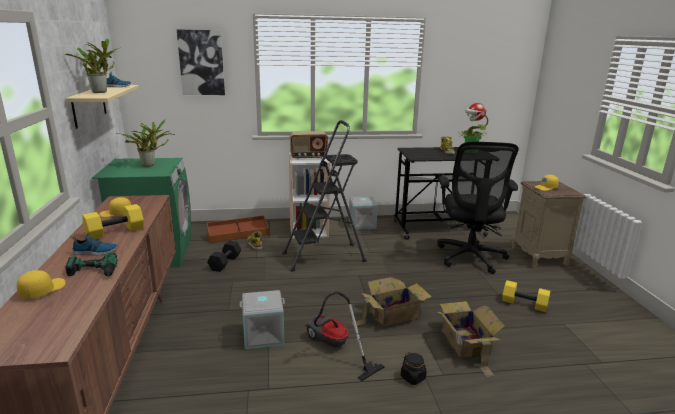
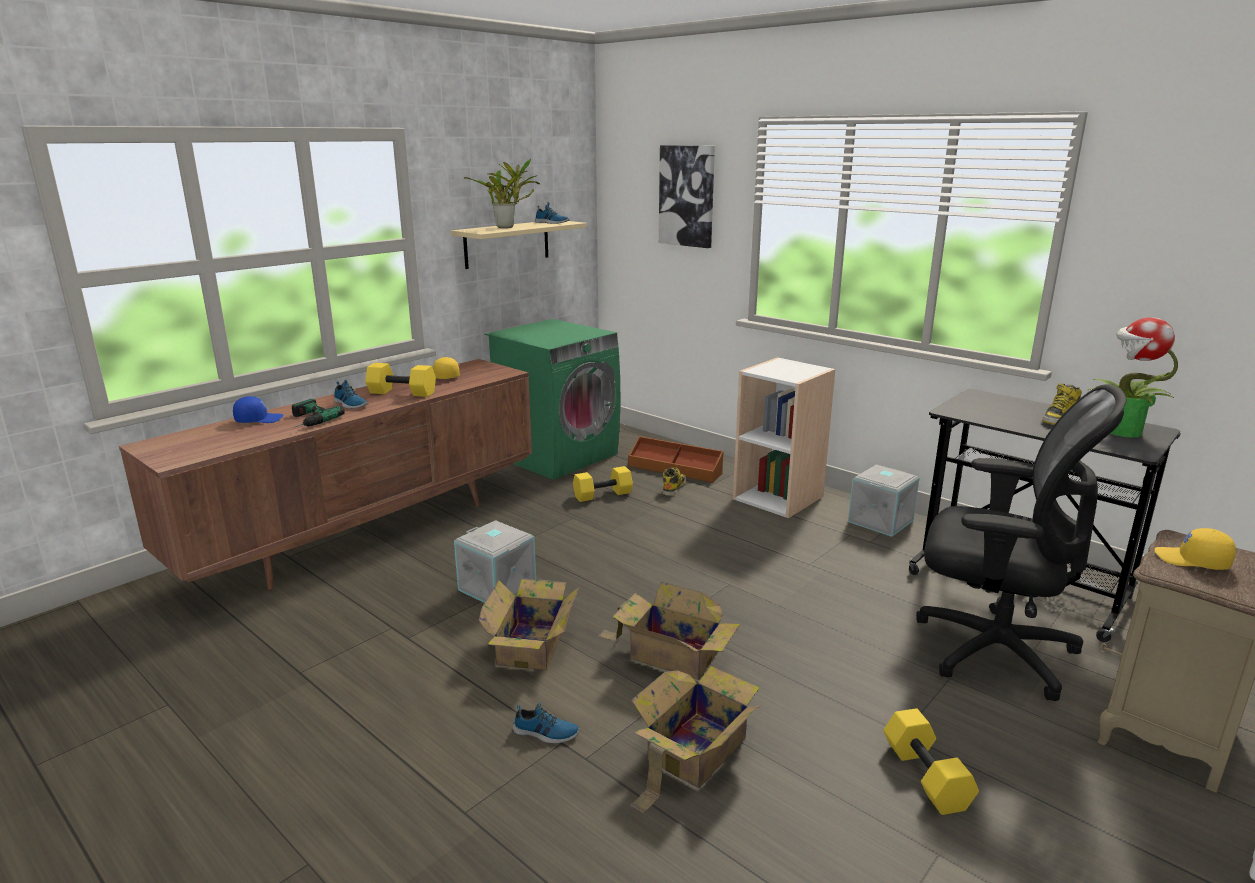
camera: 50 degrees right, 0 degrees up
yellow cap [17,270,65,299] -> blue cap [233,396,284,423]
potted plant [118,120,175,167] -> none
black dumbbell [207,241,241,272] -> yellow dumbbell [573,466,633,502]
step ladder [282,120,367,272] -> none
radio [290,131,328,160] -> none
vacuum cleaner [305,292,385,382] -> cardboard box [479,579,579,670]
black jar [401,352,427,385] -> shoe [513,702,580,743]
black office chair [437,142,519,274] -> black office chair turned 120 degrees counterclockwise [916,384,1126,701]

